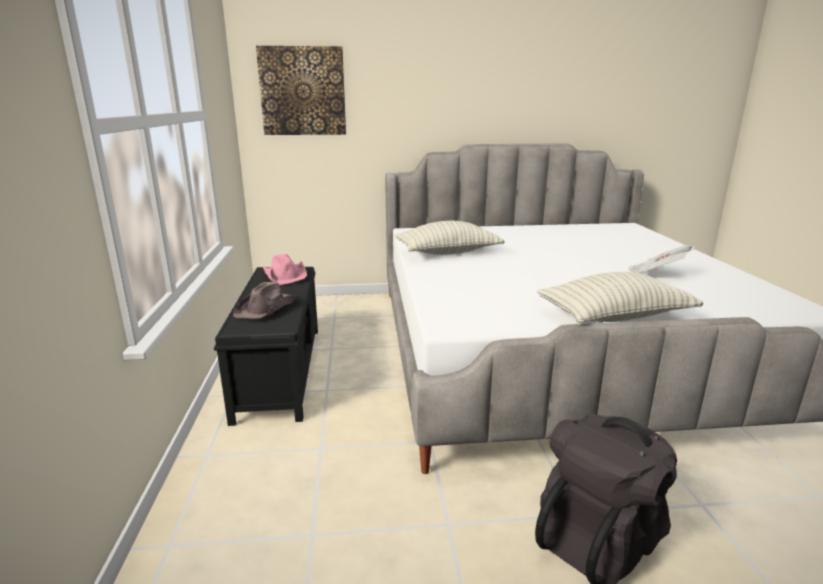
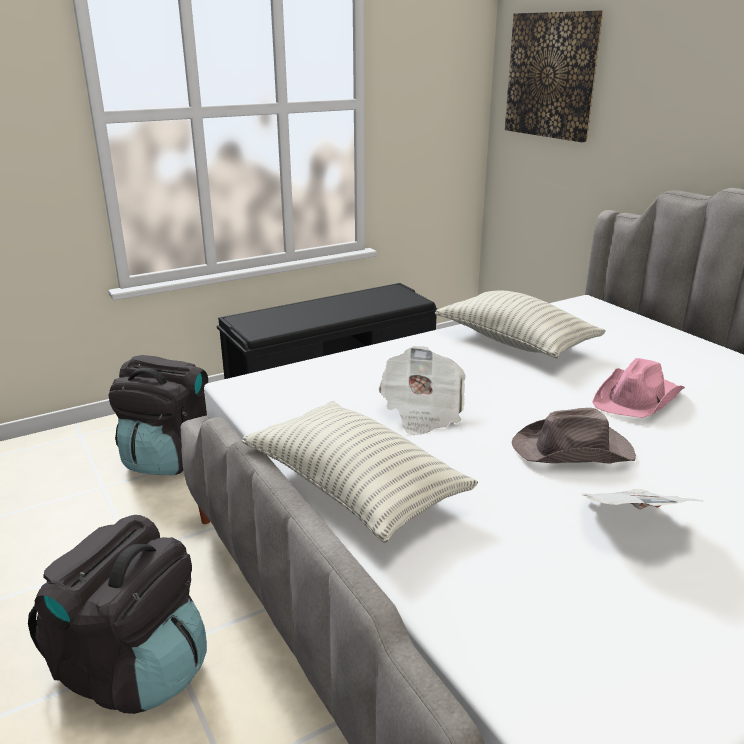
camera: 65 degrees right, 5 degrees up
brown hat [233,282,299,319] -> brown hat moved to [512,408,636,464]
pink hat [263,254,307,285] -> pink hat moved to [592,358,685,418]
none -> black backpack [108,355,208,475]
none -> newspaper [379,346,466,435]

